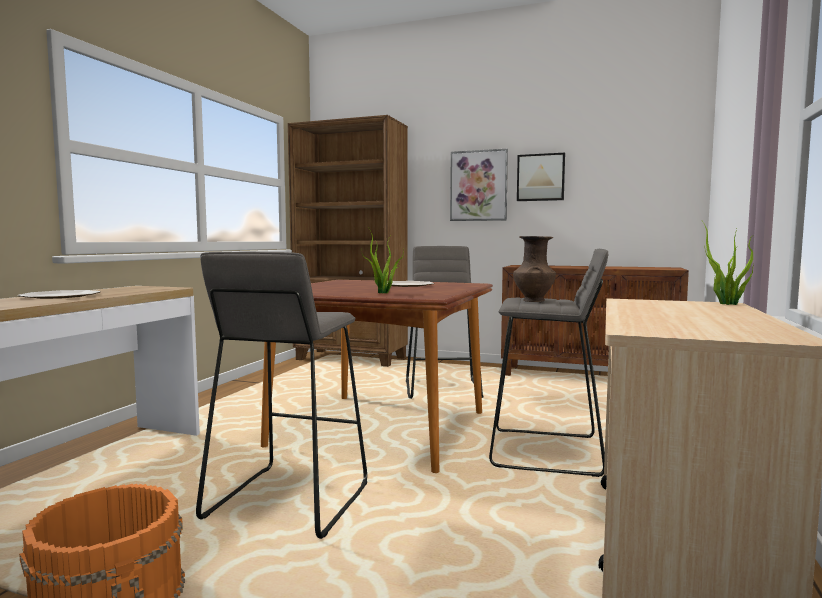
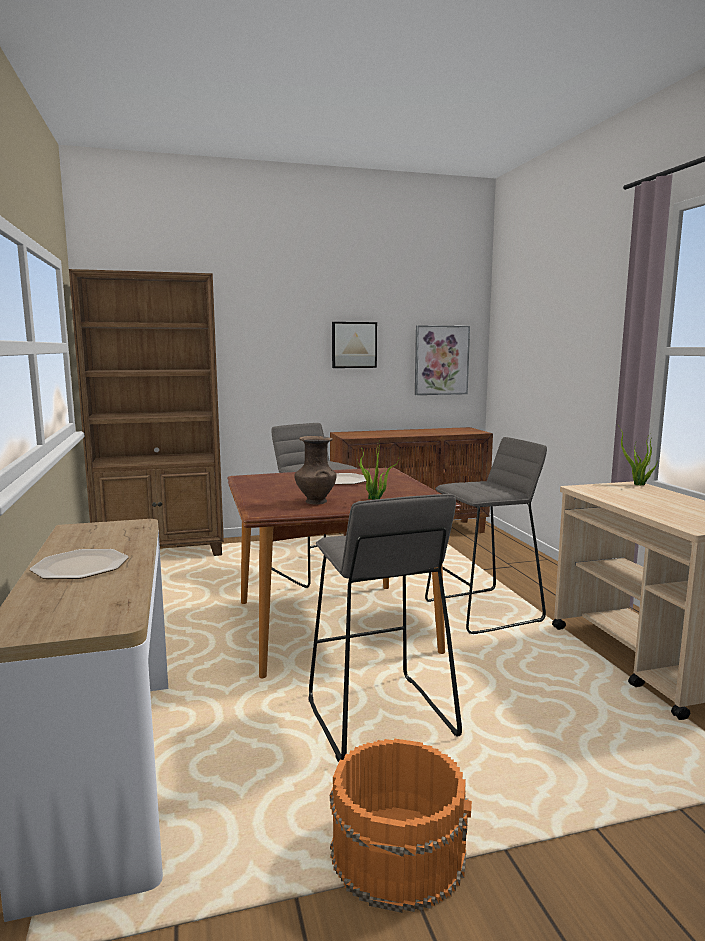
camera: 35 degrees left, 5 degrees up
picture [450,148,508,221] -> picture moved to [415,325,470,395]
brown vase [513,236,556,302] -> brown vase moved to [294,436,337,505]

